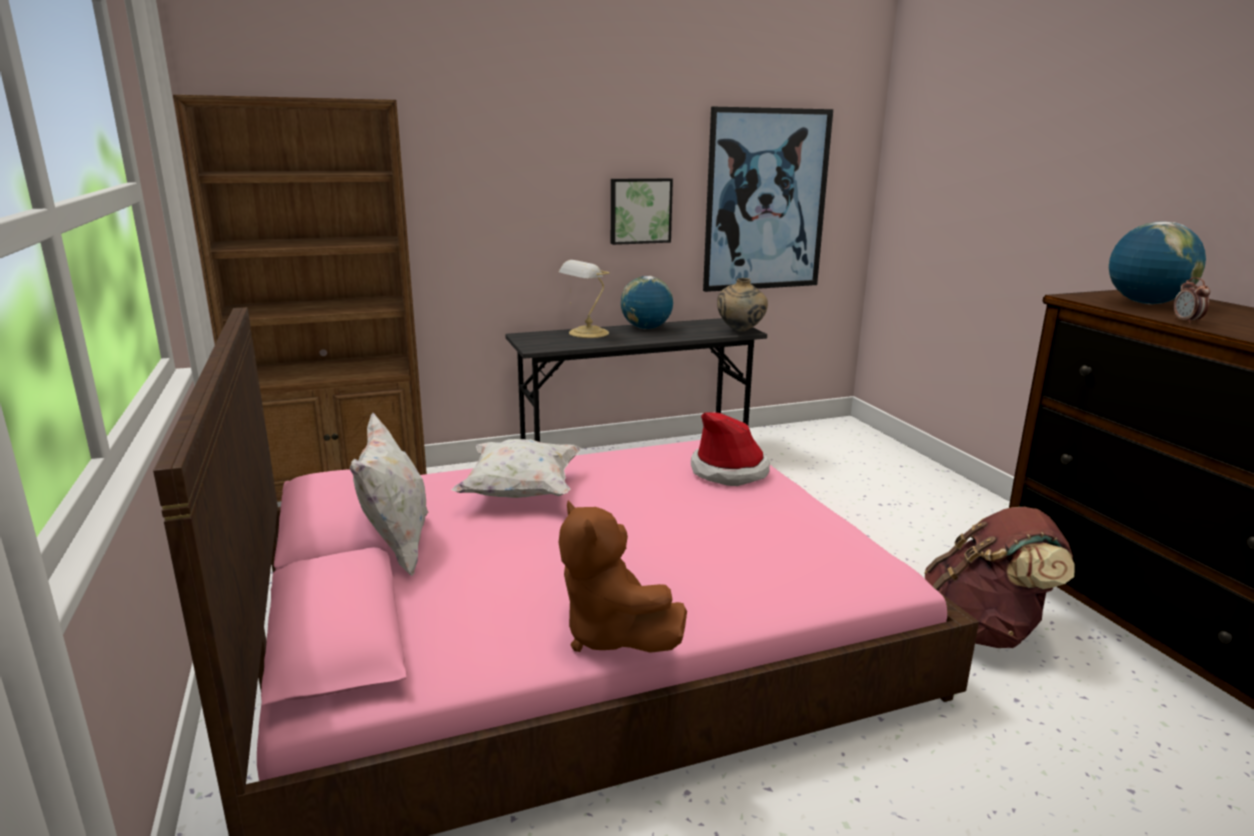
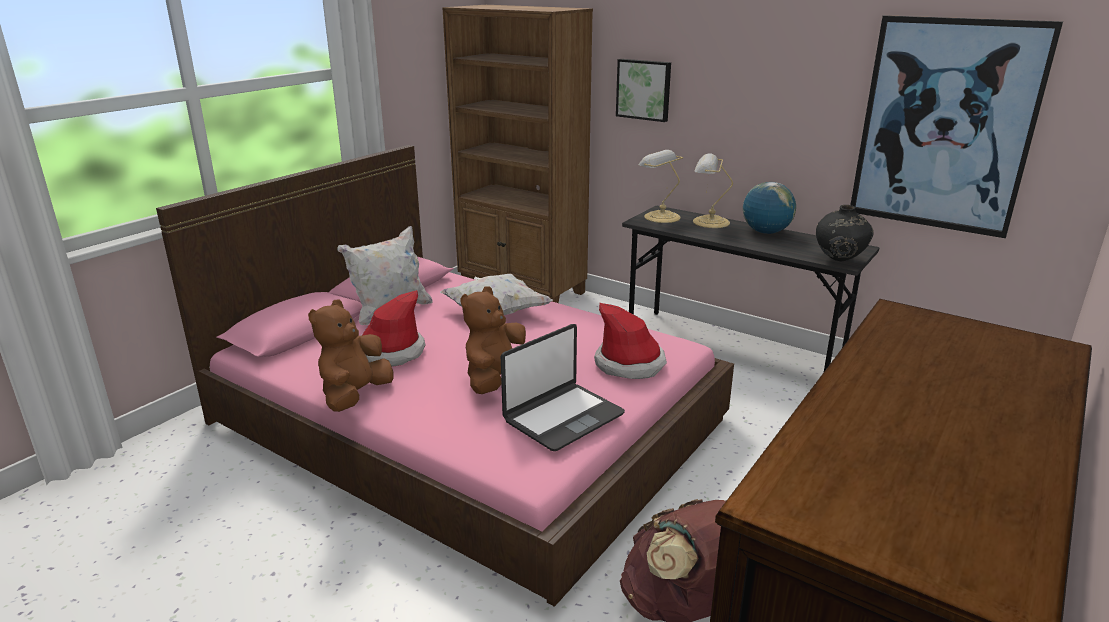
camera: 55 degrees right, 5 degrees up
picture [611,178,673,245] -> picture moved to [616,59,671,122]
beige vase [717,278,768,332] -> black vase [816,205,874,261]
globe [1108,222,1206,305] -> none
alarm clock [1174,277,1210,324] -> none
none -> hat [361,290,426,367]
none -> brown plush toy [461,286,526,394]
none -> laptop [501,324,625,451]
none -> table lamp [639,150,683,223]

